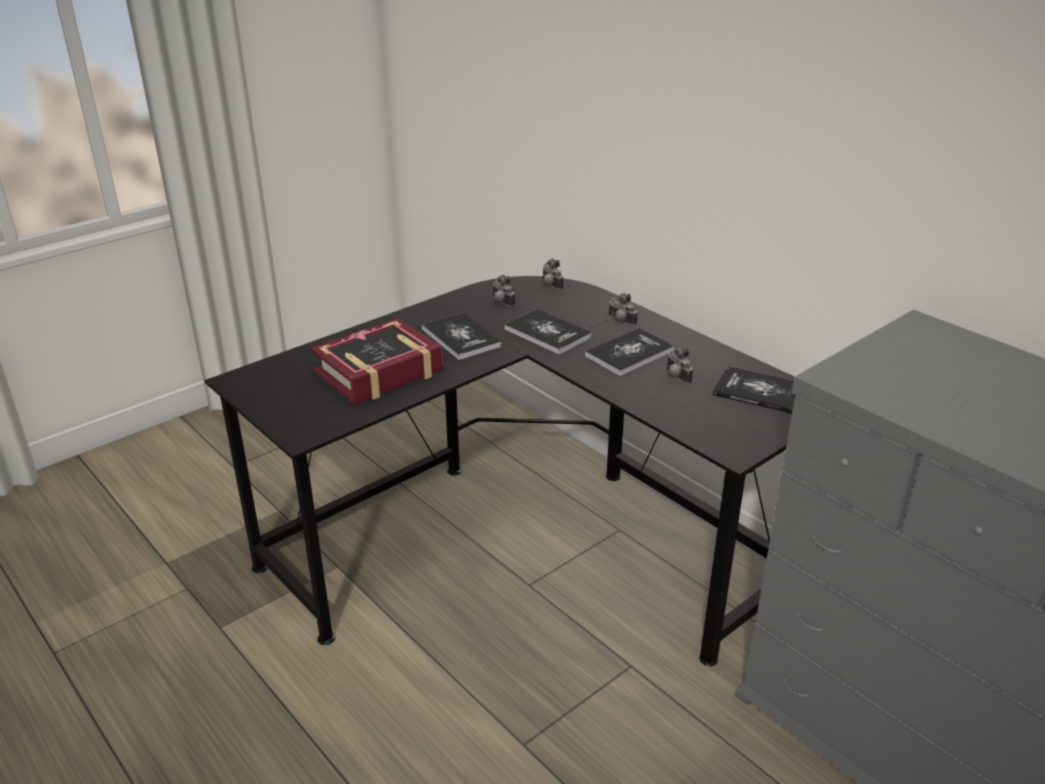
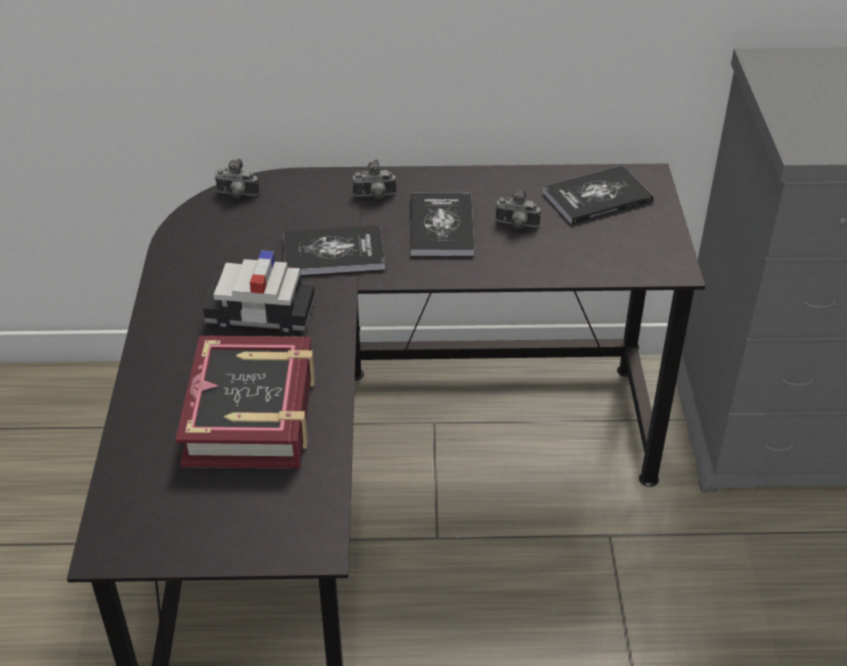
camera: 50 degrees left, 10 degrees up
book [422,313,501,360] -> toy car [203,250,315,335]
camera [492,275,515,307] -> none

